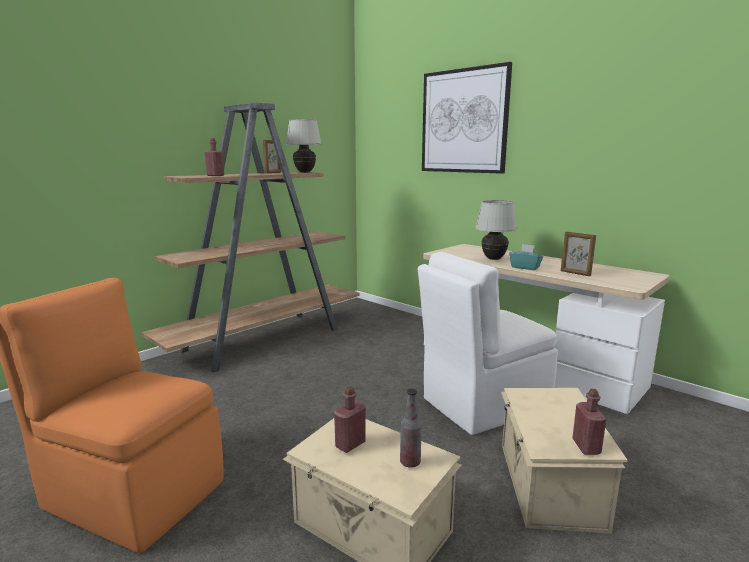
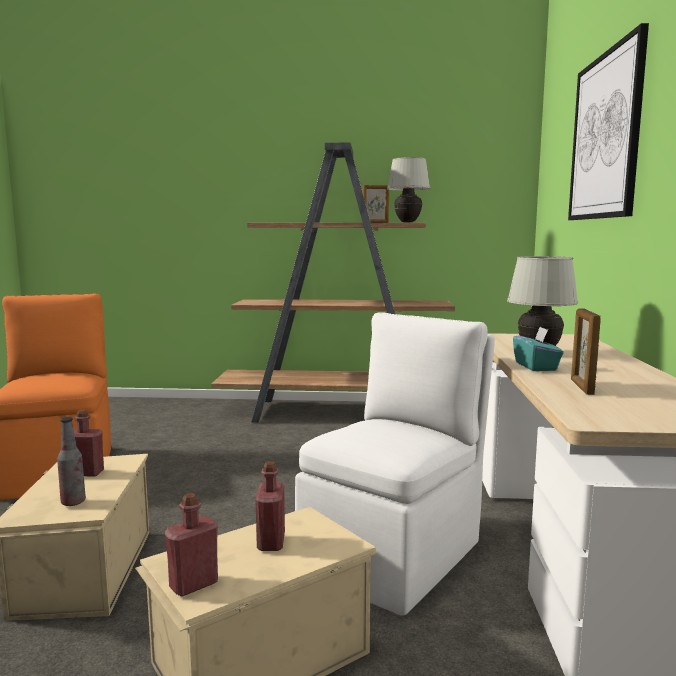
camera: 50 degrees right, 5 degrees down
red bottle [205,138,224,176] -> red bottle moved to [255,461,285,551]
white chair [418,252,558,435] -> white chair turned 105 degrees clockwise [295,312,495,616]

